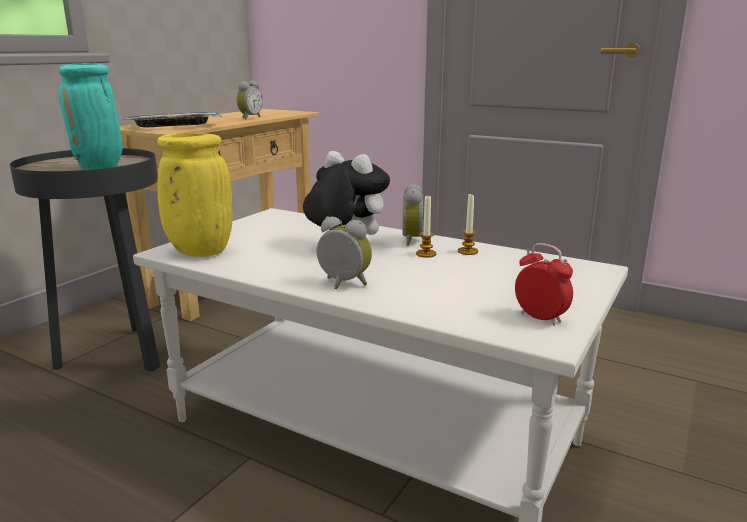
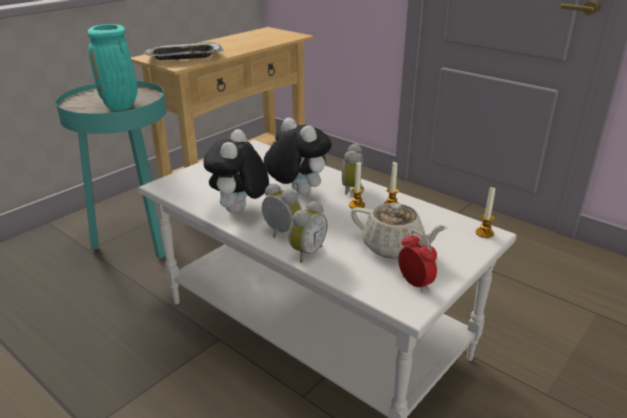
camera: 10 degrees right, 10 degrees up
black side table [10,148,160,372] -> turquoise side table [56,81,167,259]
yellow vase [157,133,232,257] -> none
alarm clock [236,81,263,119] -> alarm clock moved to [289,200,327,263]
none -> plush toy [203,129,269,213]
none -> beige teapot [351,203,448,259]
none -> candle [476,187,495,238]

